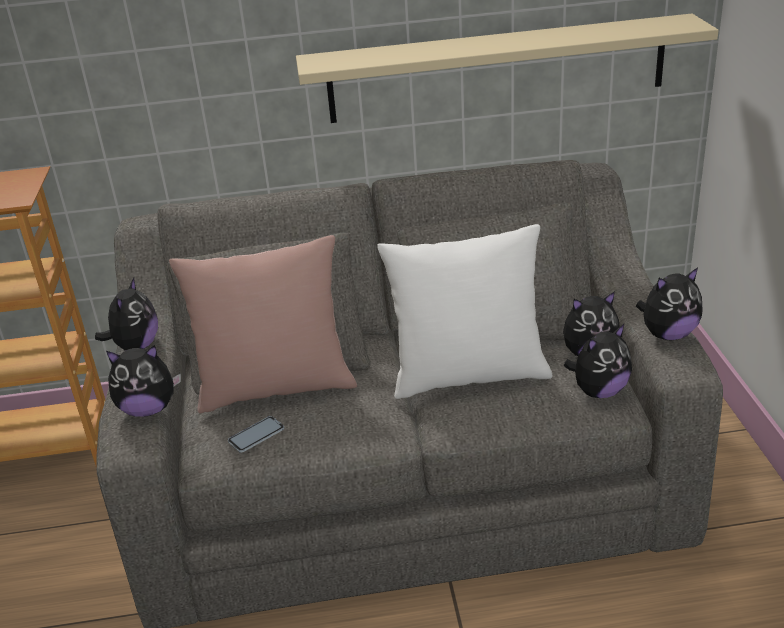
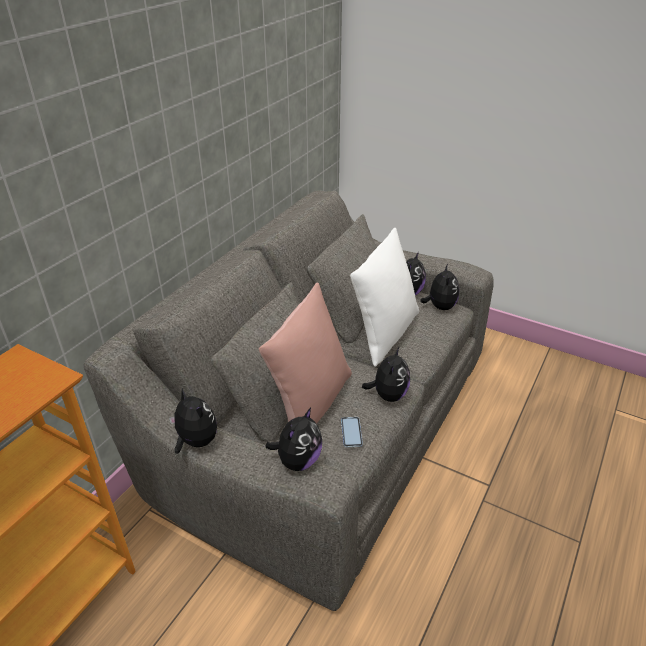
camera: 55 degrees left, 5 degrees up
beige shelf [296,14,719,123] -> none
plush toy [636,267,702,340] -> plush toy moved to [362,347,410,402]

